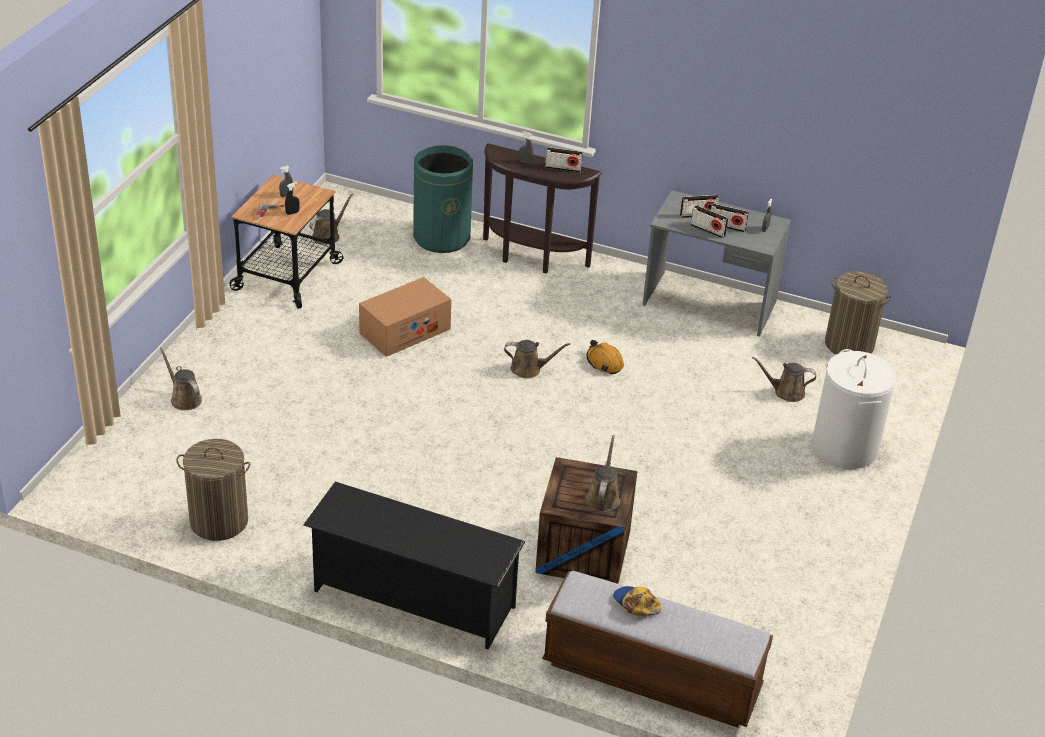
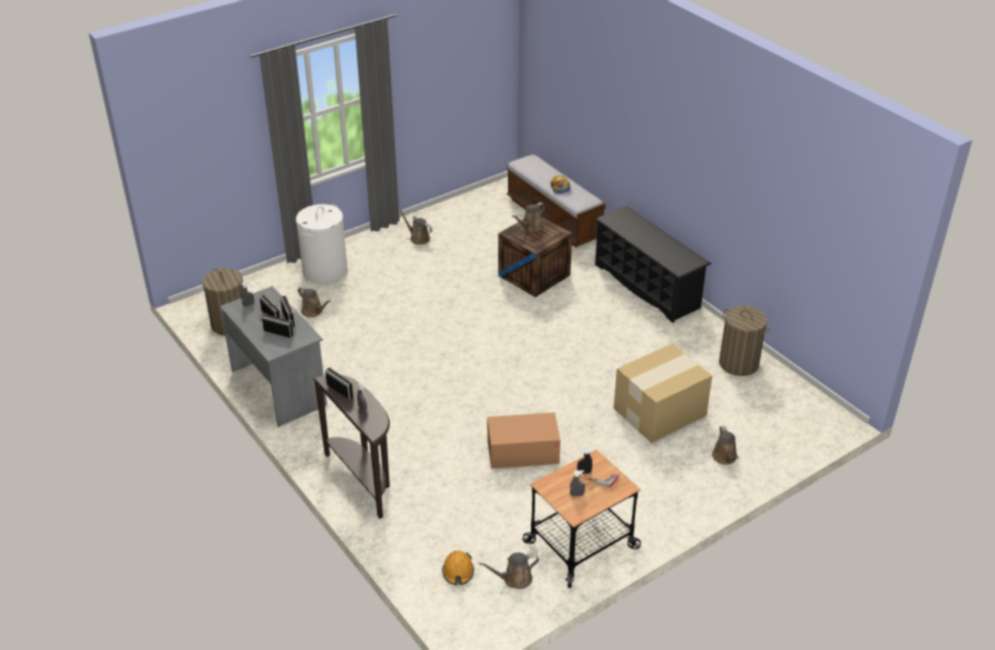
camera: 145 degrees left, 0 degrees up
green trash can [413,145,473,253] -> none
brown watering can [504,340,570,379] -> brown watering can moved to [398,207,432,245]
orange hard hat [587,340,624,374] -> orange hard hat moved to [442,551,474,585]
none -> cardboard box [614,343,712,443]

